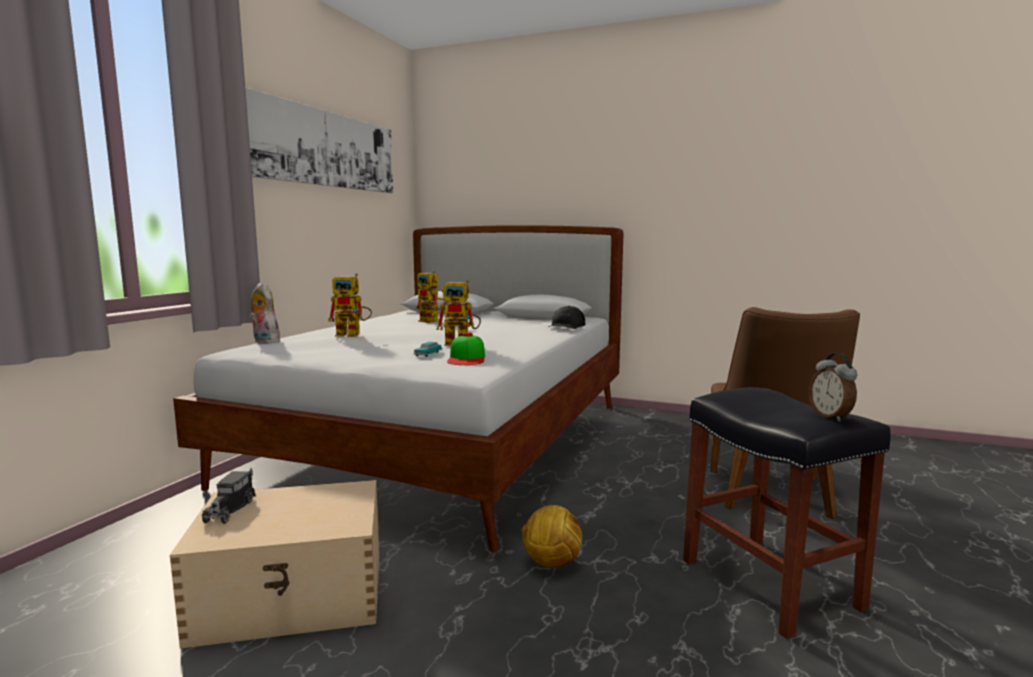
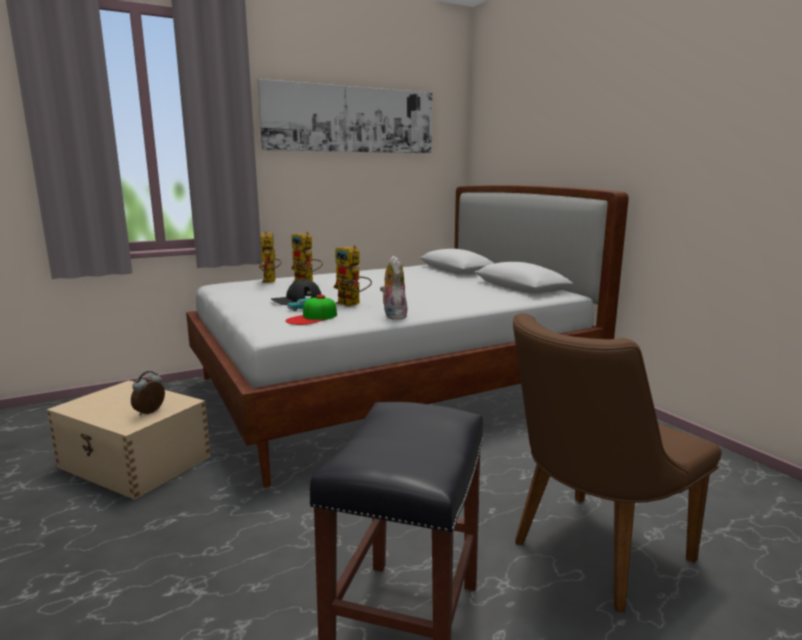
camera: 40 degrees right, 5 degrees up
toy truck [202,468,256,524] -> none
plush toy [249,283,280,344] -> plush toy moved to [380,256,407,320]
toy robot [416,271,443,323] -> toy robot moved to [257,231,282,283]
football [521,505,582,568] -> none
black cap [548,306,585,329] -> black cap moved to [271,280,322,305]
alarm clock [809,353,857,422] -> alarm clock moved to [131,371,165,416]

